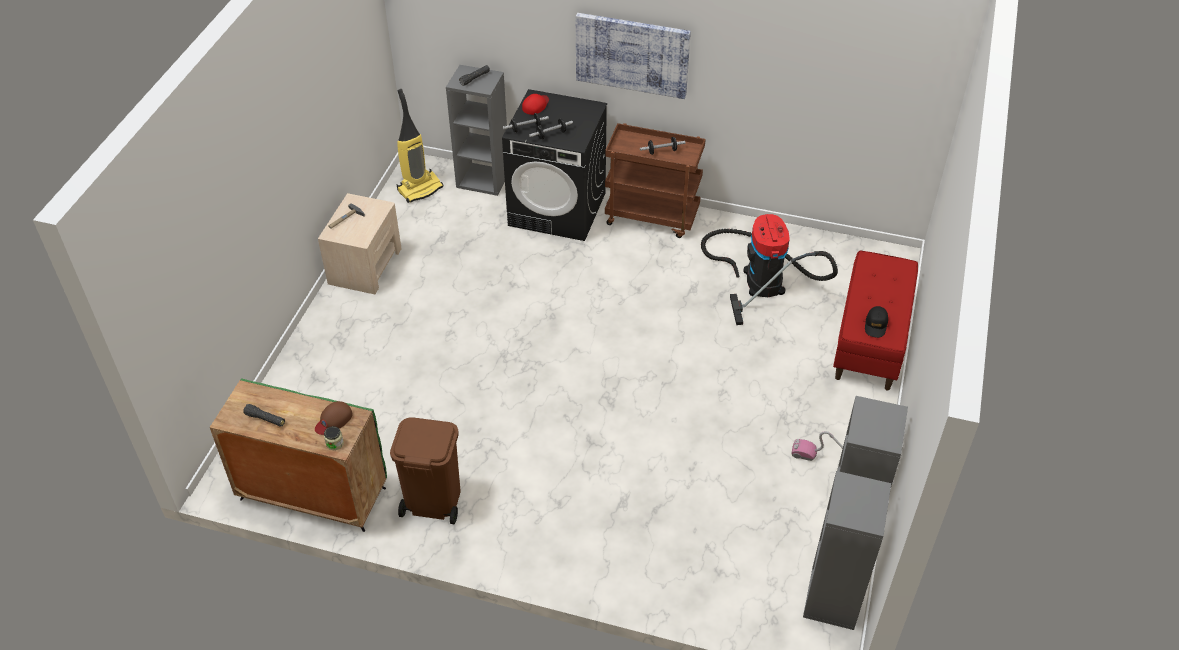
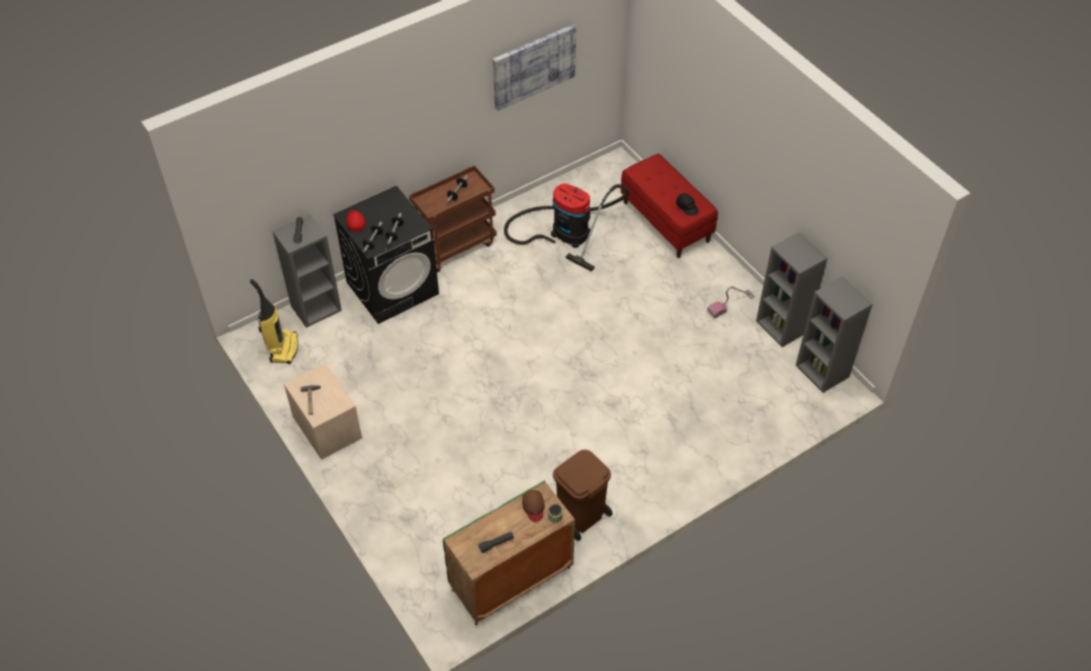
camera: 50 degrees left, 5 degrees up
picture [576,13,691,99] -> picture moved to [493,24,576,111]

